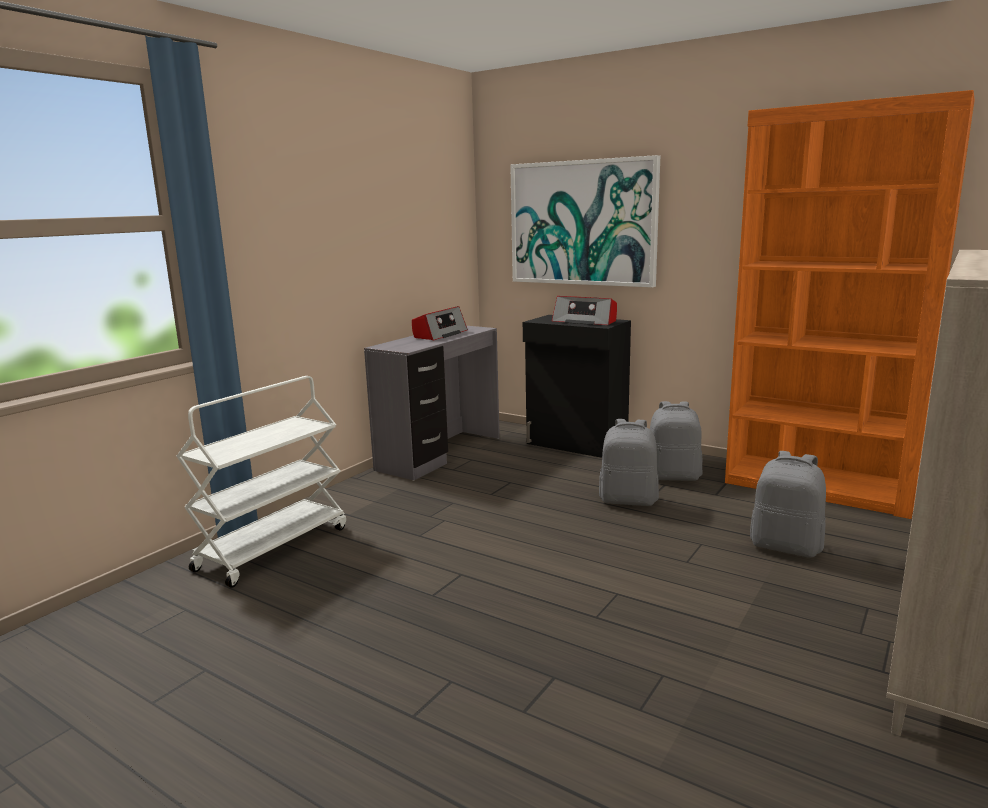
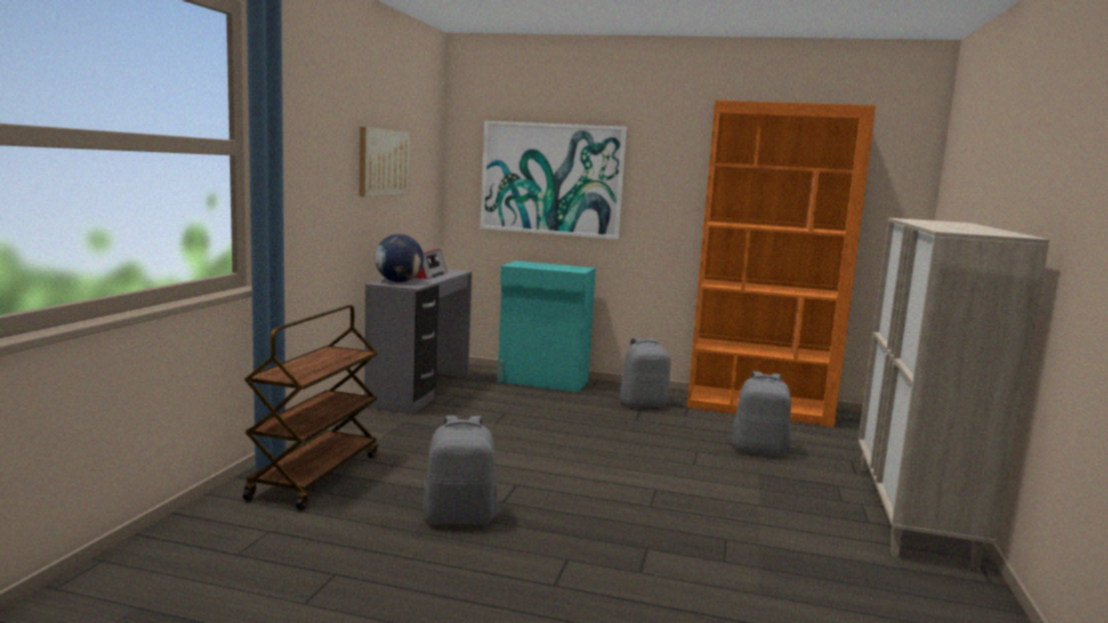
camera: 20 degrees left, 5 degrees down
white cart [177,376,346,588] -> brown cart [243,305,378,510]
black cabinet [523,315,631,458] -> turquoise cabinet [497,261,596,392]
radio [552,296,617,325] -> none
grey backpack [599,419,659,506] -> grey backpack moved to [423,415,497,524]
none -> picture [359,126,410,197]
none -> globe [375,234,424,282]

